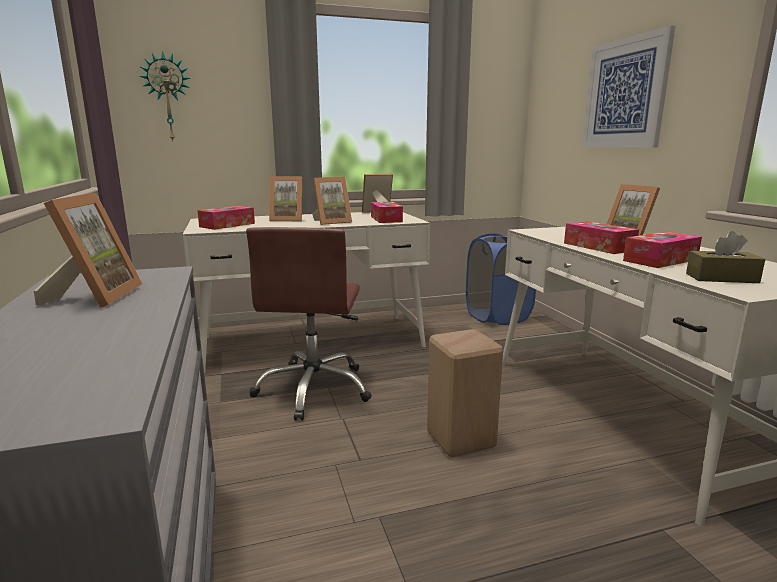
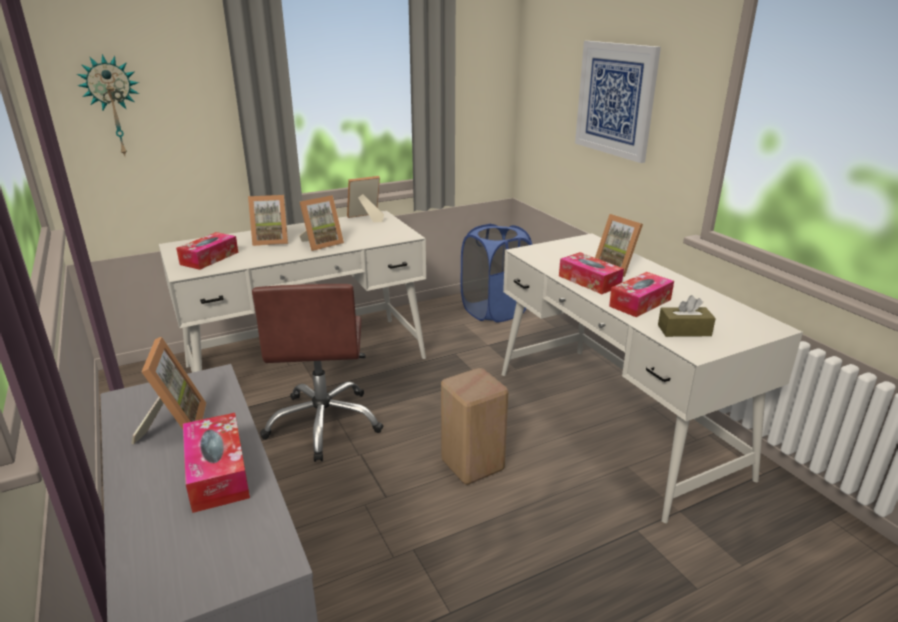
camera: 10 degrees left, 10 degrees up
tissue box [371,202,403,223] -> tissue box moved to [183,413,250,513]

